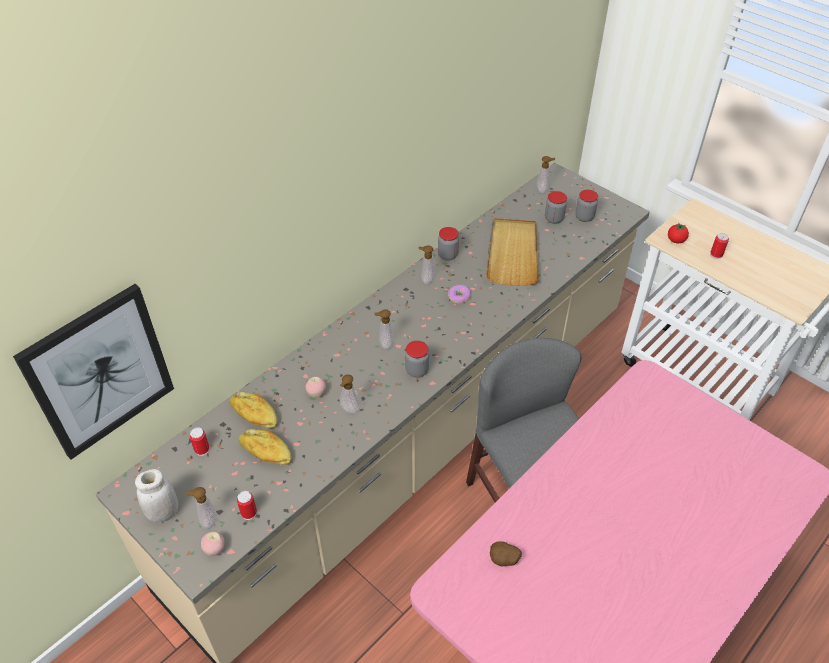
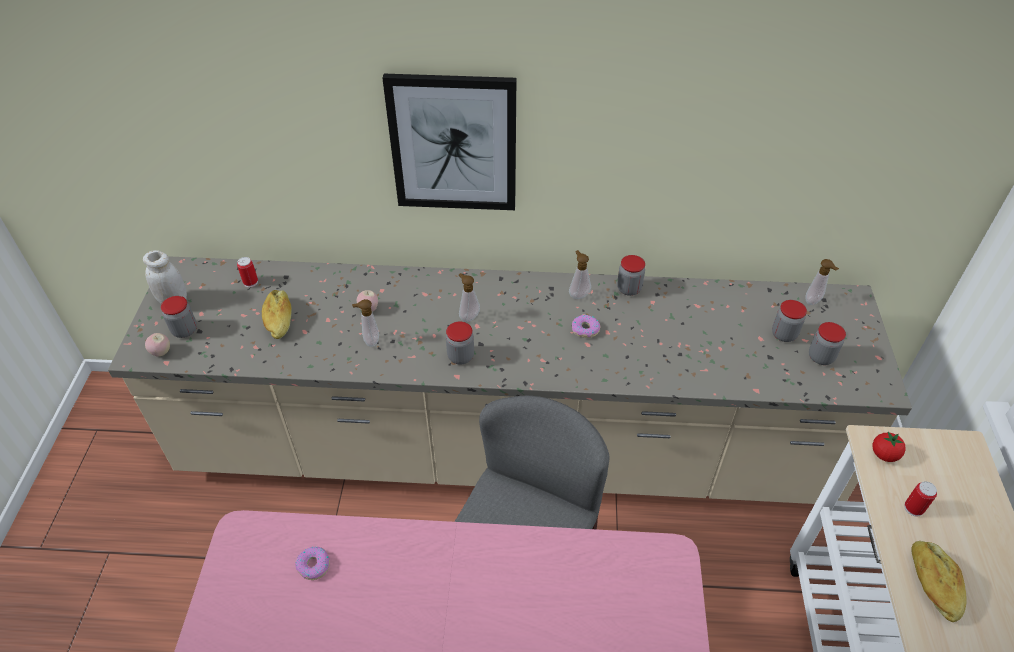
camera: 50 degrees right, 0 degrees up
picture [13,284,174,459] -> picture moved to [382,74,516,210]
soap dispenser [186,487,216,529] -> jar [161,296,197,338]
bread [229,392,278,428] -> bread moved to [911,541,967,622]
can [237,491,257,520] -> none
beige tray [486,218,539,286] -> none
potato [490,541,522,566] -> donut [295,547,330,580]

